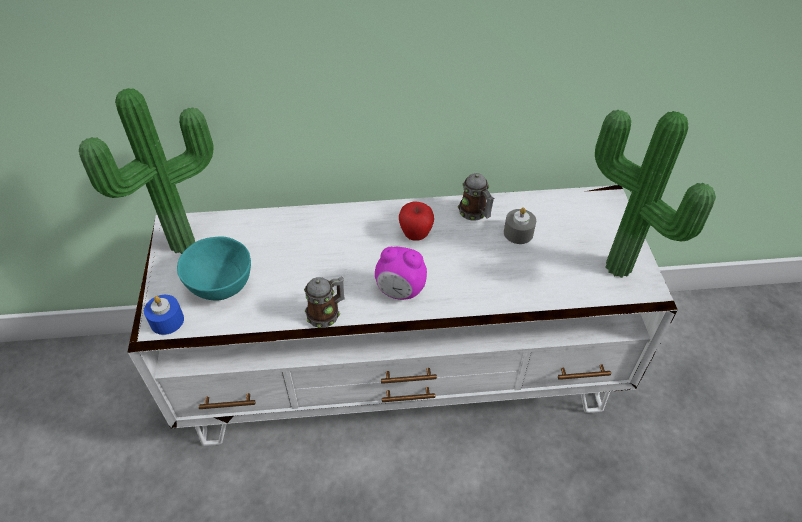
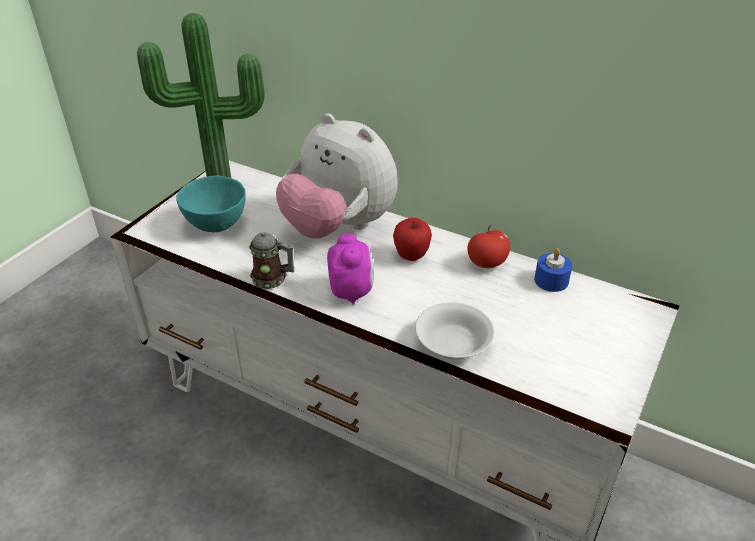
camera: 35 degrees right, 10 degrees down
blue candle [144,295,184,335] -> blue candle moved to [534,248,572,292]
alarm clock [375,247,427,300] -> alarm clock turned 150 degrees counterclockwise [327,234,374,305]
mug [458,173,494,221] -> apple [467,225,510,268]
grey candle [504,207,536,244] -> none
potted plant [595,110,716,278] -> none
none -> plush toy [276,113,398,238]
none -> white bowl [415,302,495,359]

